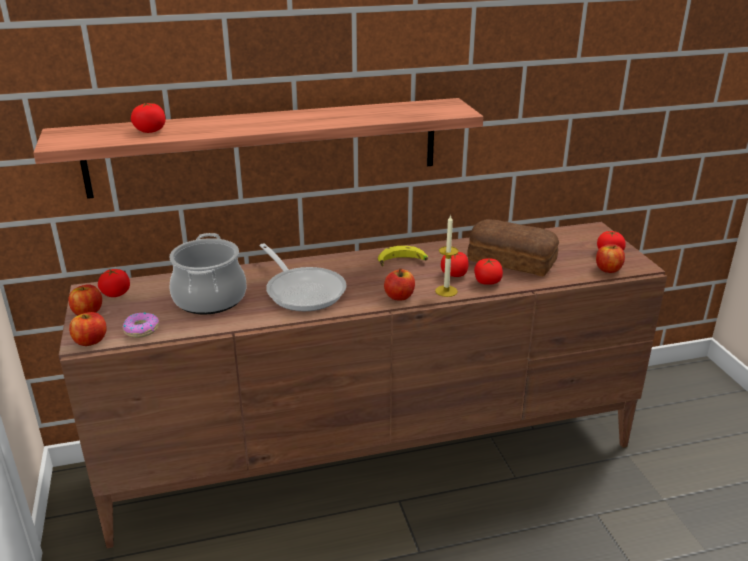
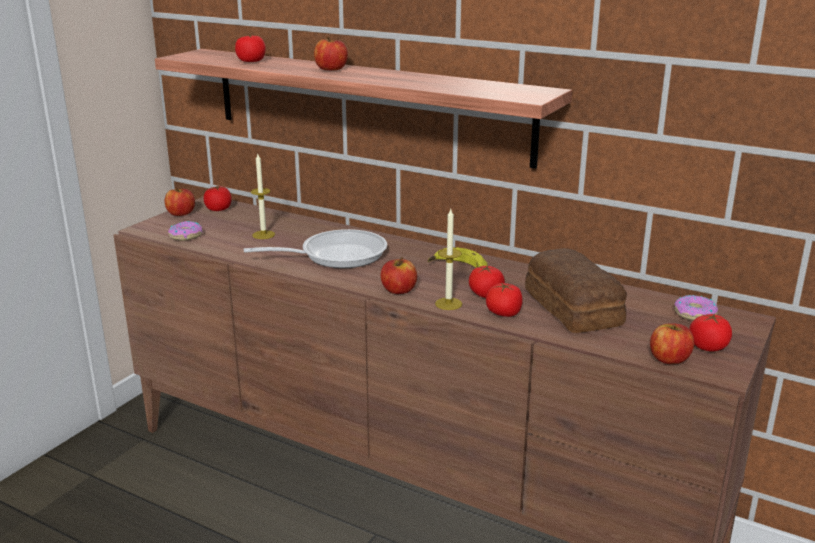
camera: 45 degrees right, 5 degrees down
apple [69,312,107,346] -> apple moved to [314,37,348,70]
cooking pot [169,233,247,314] -> candle [251,154,275,239]
frying pan [259,243,347,311] -> frying pan turned 120 degrees counterclockwise [243,229,387,268]
none -> donut [674,295,718,321]

